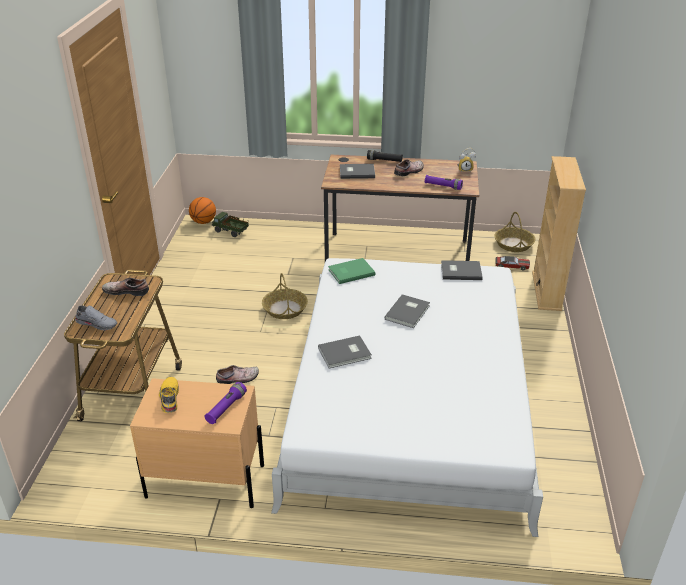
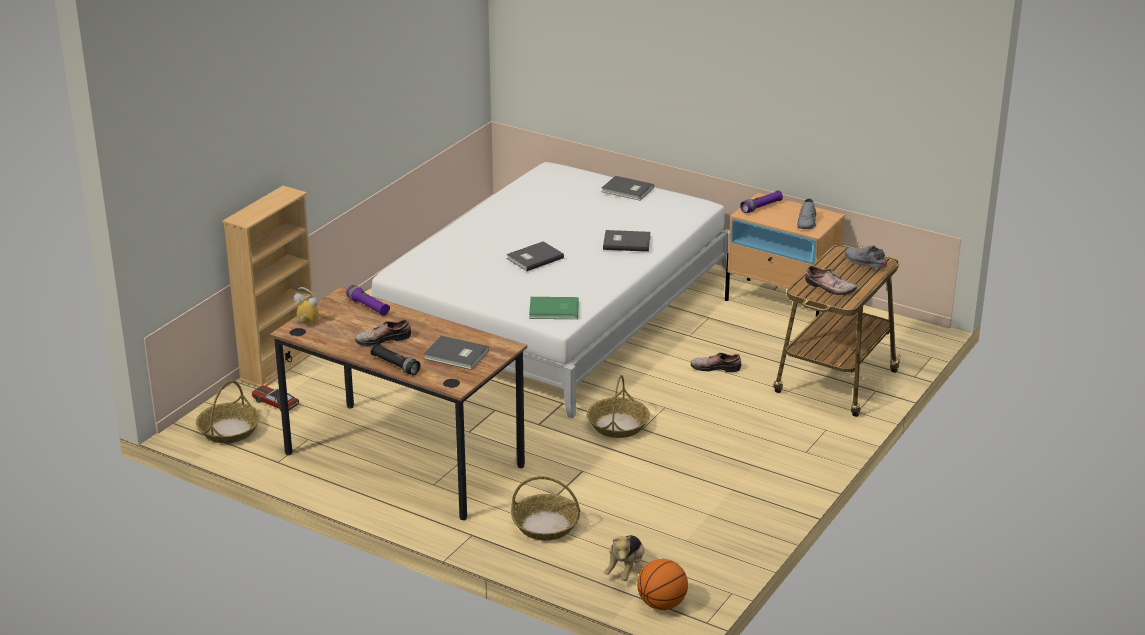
camera: 155 degrees left, 5 degrees down
yellow shoe [159,377,179,413] -> grey shoe [797,198,816,229]
toy truck [212,212,249,237] -> plush toy [604,535,645,581]
grey book [441,260,483,280] -> grey book moved to [601,176,654,201]
none -> basket [511,476,580,541]

